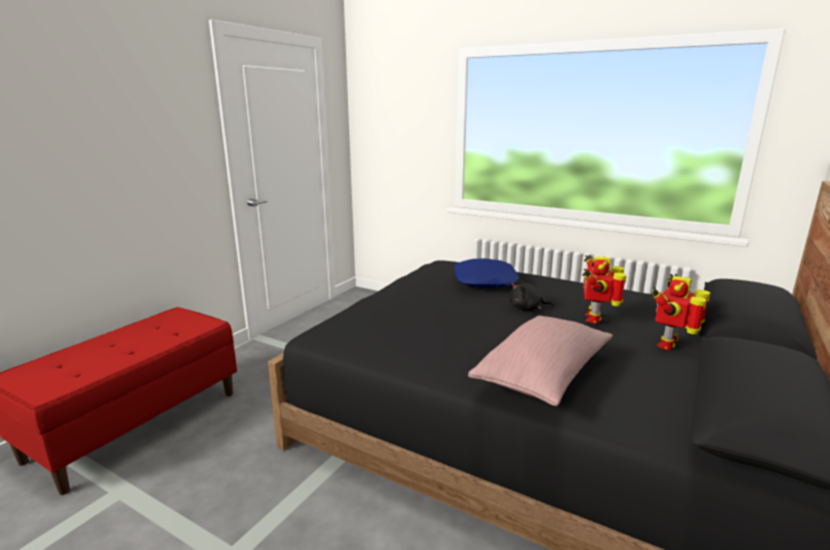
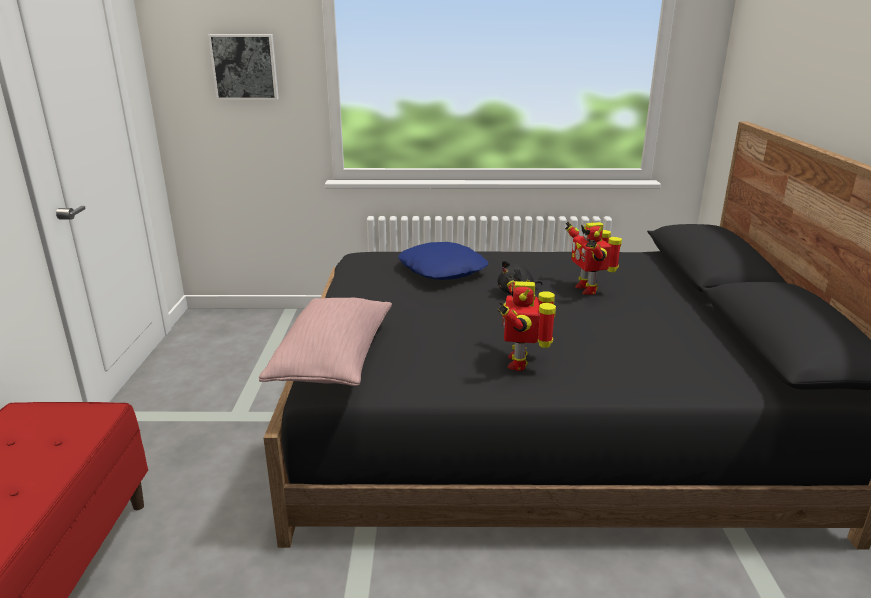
camera: 30 degrees left, 5 degrees up
pink pillow [468,316,613,406] -> pink pillow moved to [259,298,392,386]
toy robot [651,274,710,350] -> toy robot moved to [497,275,556,371]
none -> picture [208,34,279,100]

